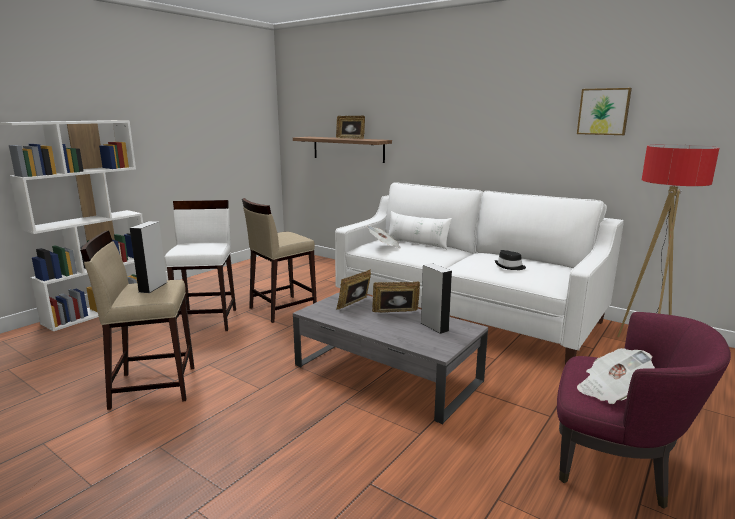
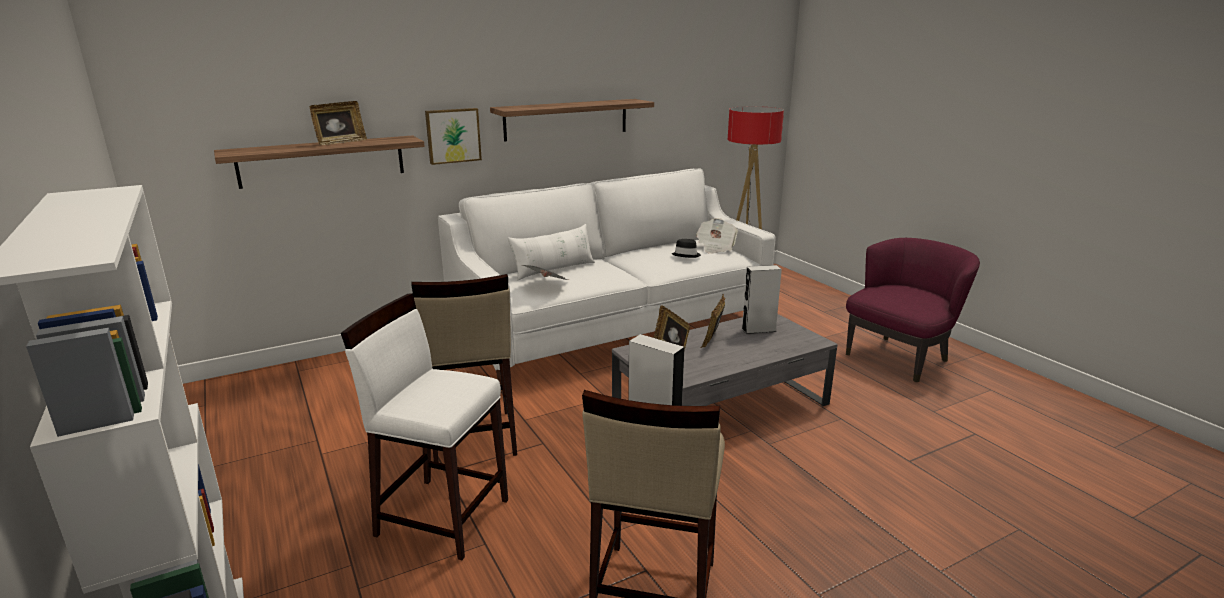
camera: 65 degrees left, 5 degrees up
picture [577,88,632,135] -> picture moved to [425,108,482,165]
newspaper [577,348,655,404] -> newspaper moved to [696,218,738,254]
none -> shelf [490,99,654,142]

